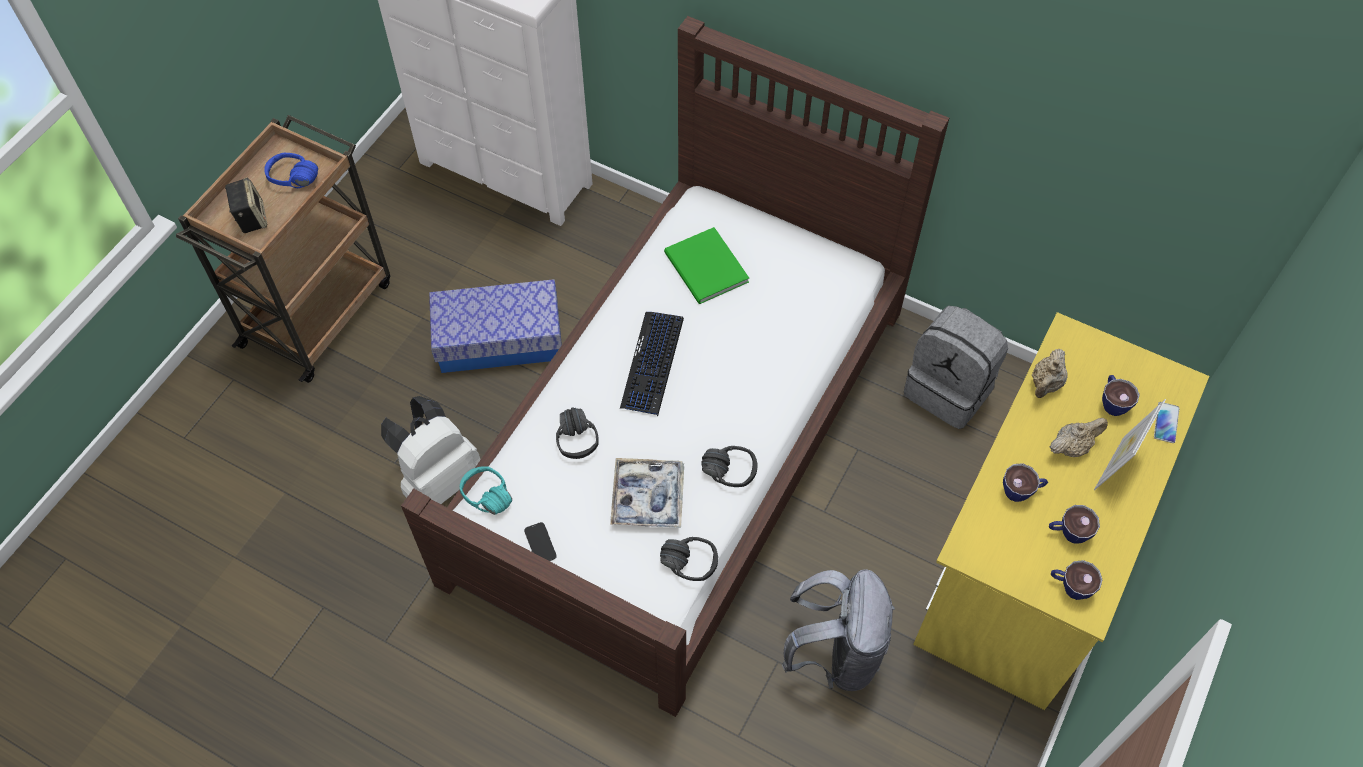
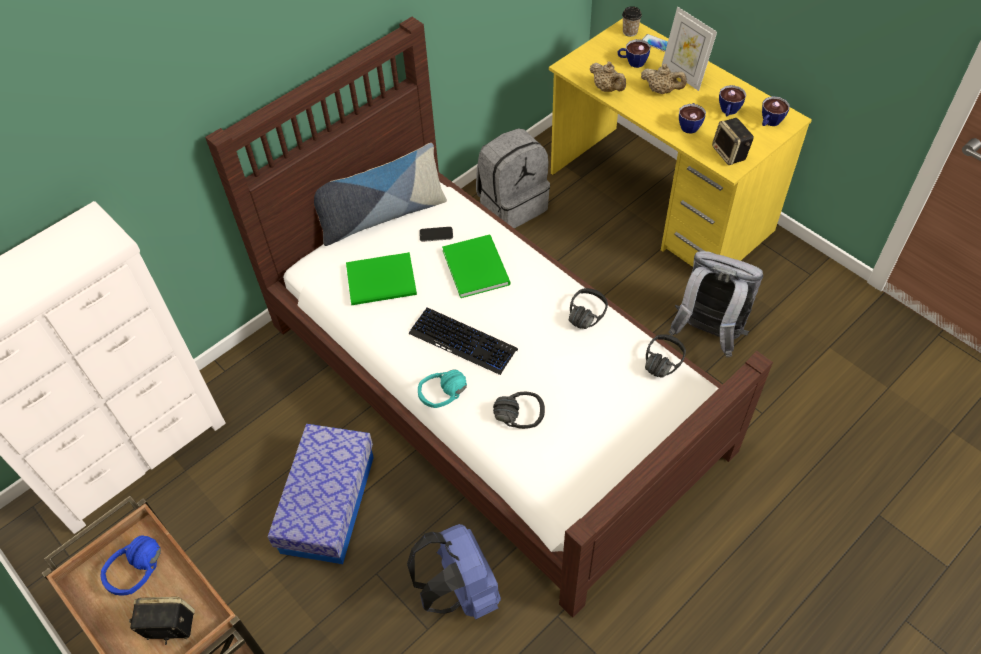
camera: 70 degrees left, 5 degrees down
white backpack [381,396,481,504] -> blue backpack [407,524,501,620]
turquoise headphones [460,466,512,515] -> turquoise headphones moved to [418,369,467,408]
phone [524,522,557,561] -> phone moved to [419,227,453,242]
tray [610,458,684,528] -> none
beige teapot [1050,418,1108,457] -> beige teapot turned 120 degrees clockwise [641,64,687,94]
none -> pillow [314,143,447,246]
none -> green book [442,235,510,298]
none -> cup [622,6,642,37]
none -> speaker [712,118,754,165]

